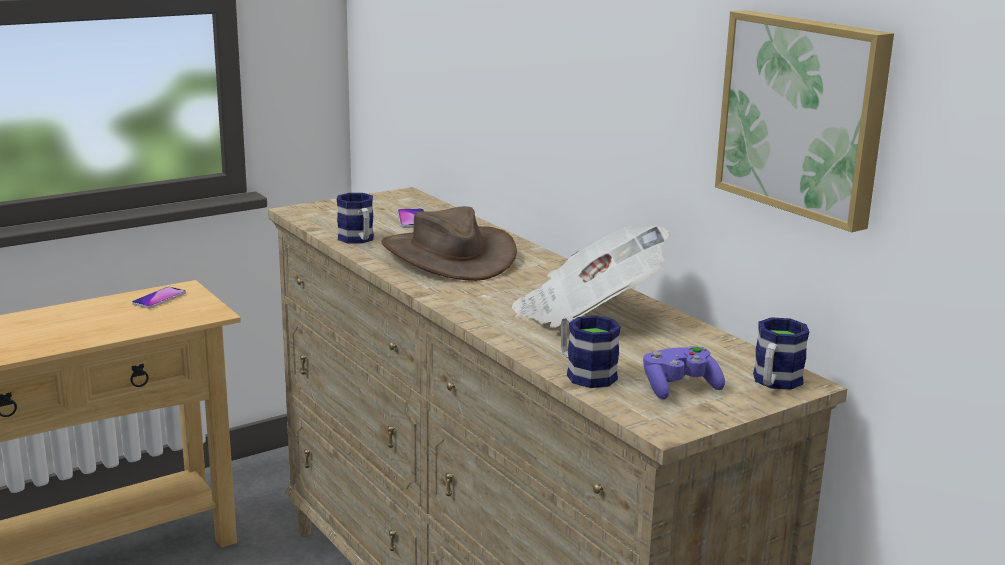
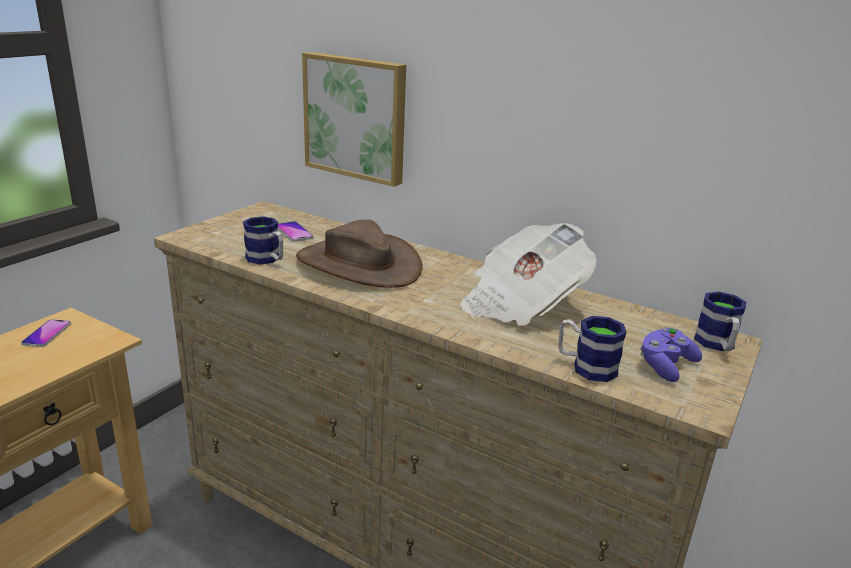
camera: 25 degrees left, 5 degrees up
picture [715,10,894,232] -> picture moved to [302,52,406,187]

